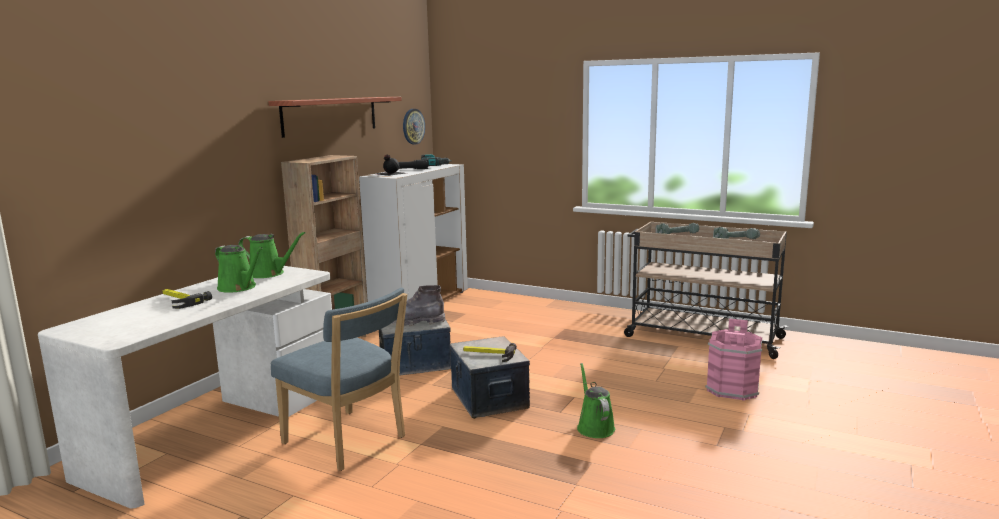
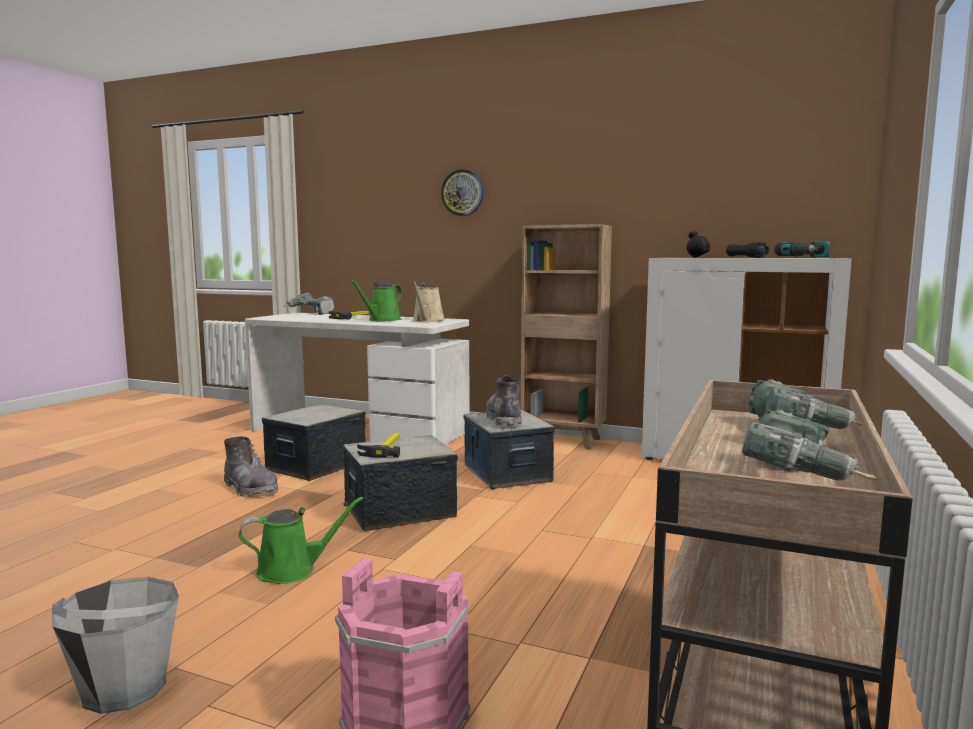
camera: 85 degrees right, 5 degrees down
green watering can [238,232,305,278] -> beige watering can [411,280,445,322]
shelf [268,97,402,138] -> none
blue chair [271,288,407,471] -> storage box [262,404,366,481]
wall clock [403,109,425,145] -> wall clock moved to [441,169,484,216]
none -> grey bucket [52,577,179,714]
none -> grey boot [224,436,278,497]
none -> power drill [284,293,334,315]

